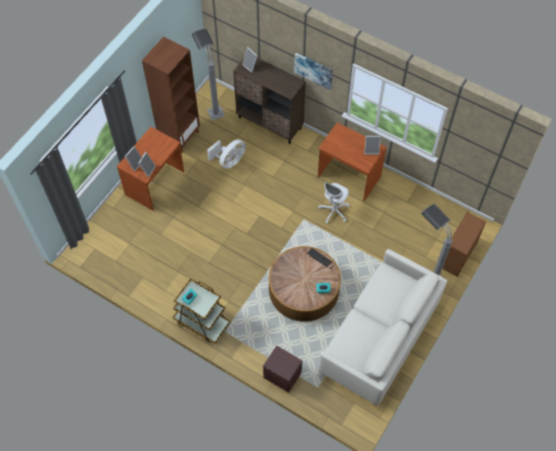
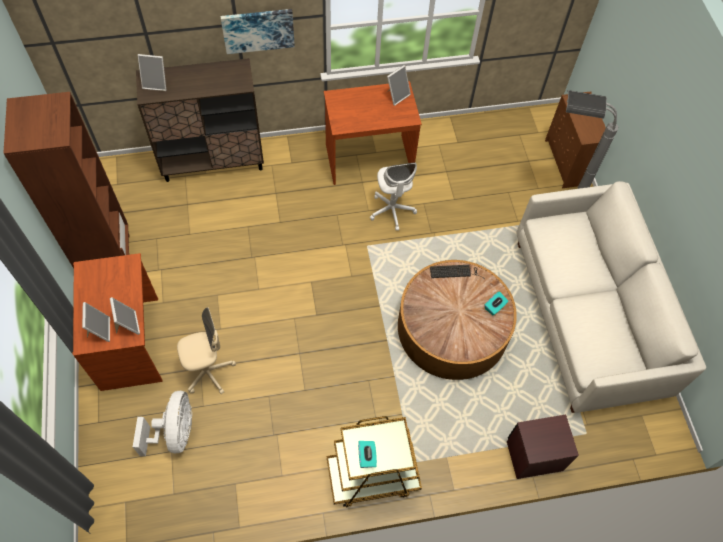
camera: 45 degrees left, 0 degrees up
grey floor lamp [192,29,225,120] -> none
white fan [207,139,246,169] -> white fan moved to [133,391,192,456]
none -> beige office chair [177,307,236,394]

